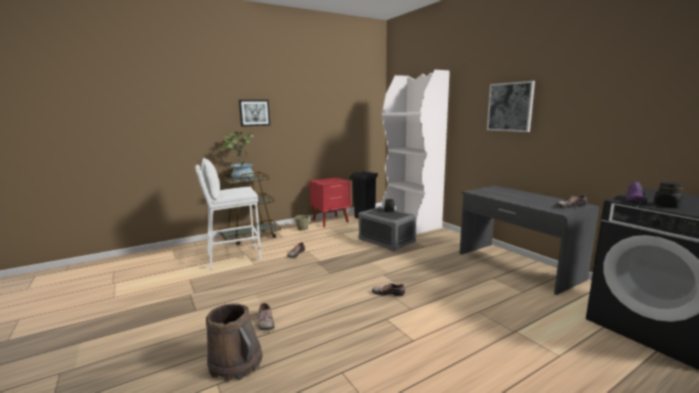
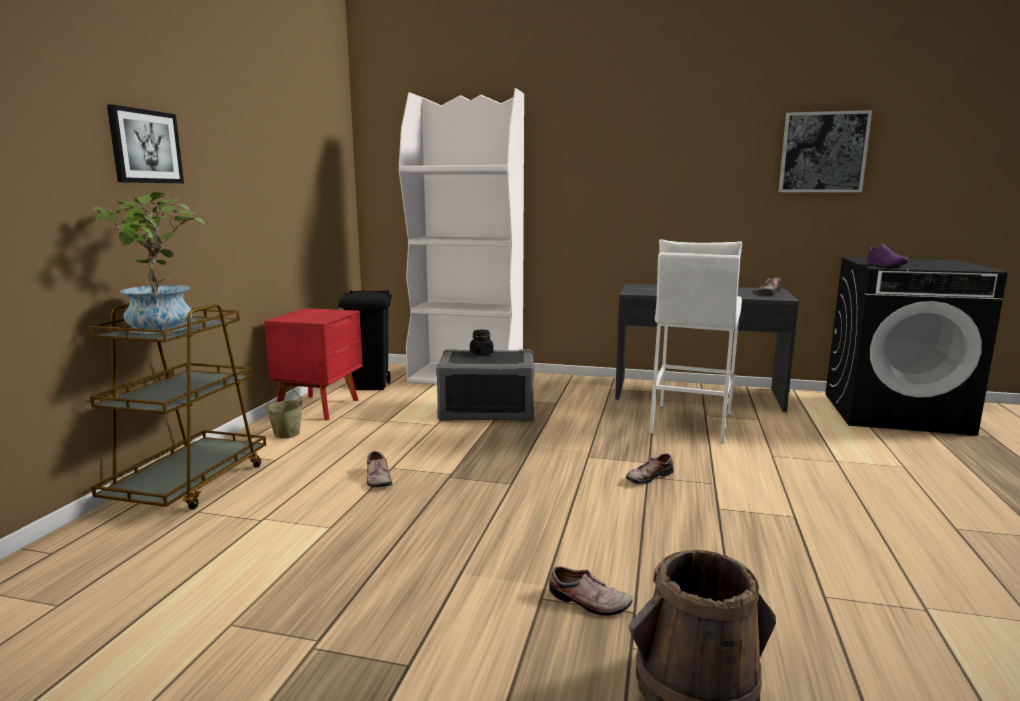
camera: 45 degrees left, 0 degrees up
white stool [195,158,262,270] -> white stool moved to [649,239,742,443]
picture [487,81,535,132] -> picture moved to [779,110,872,192]
black jar [653,182,683,207] -> none

